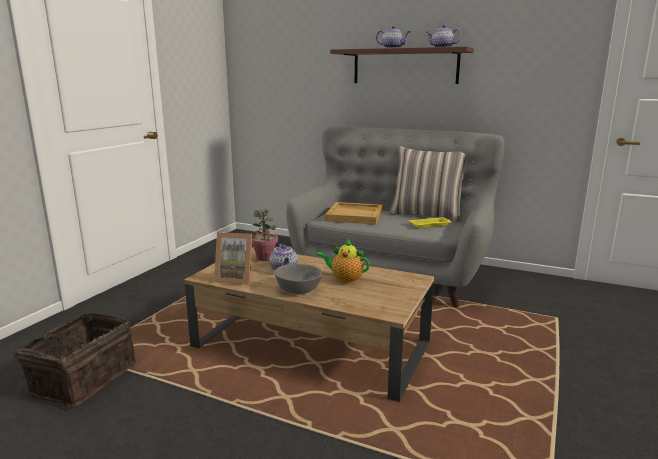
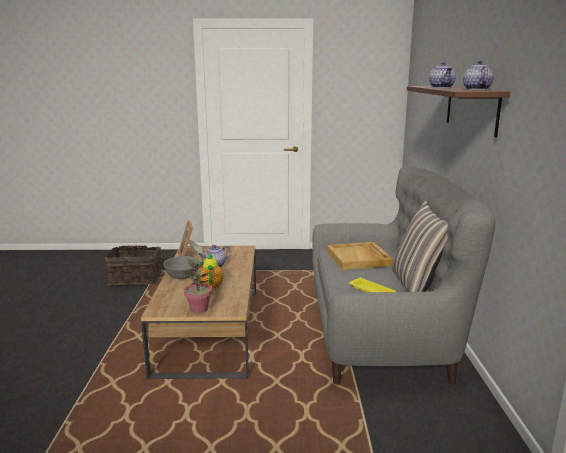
camera: 65 degrees right, 0 degrees up
potted plant [252,208,278,261] -> potted plant moved to [182,259,212,313]

